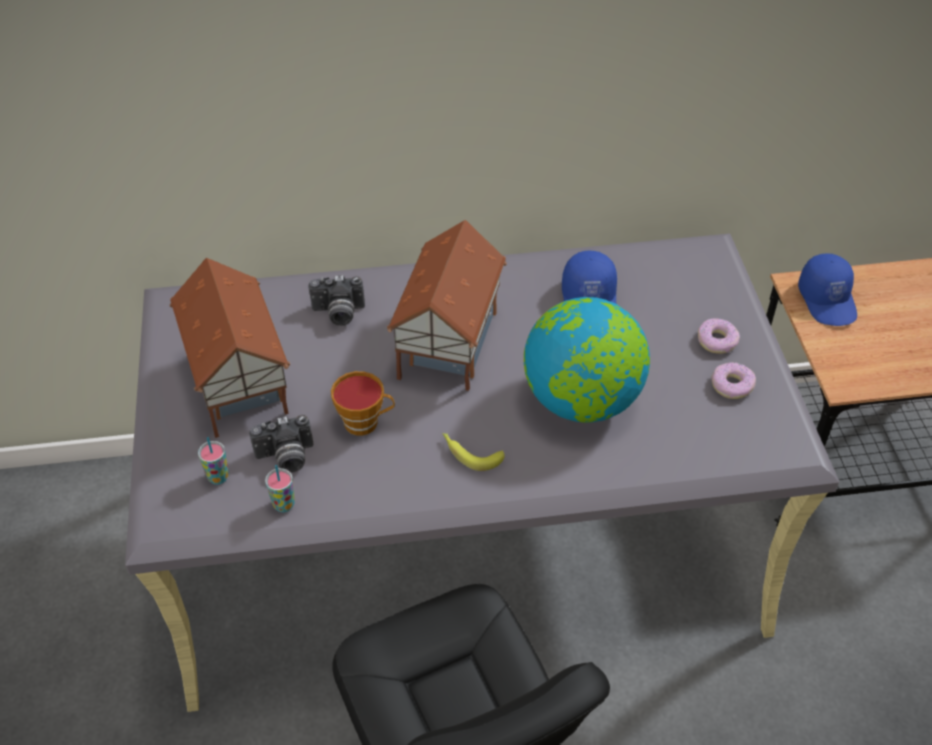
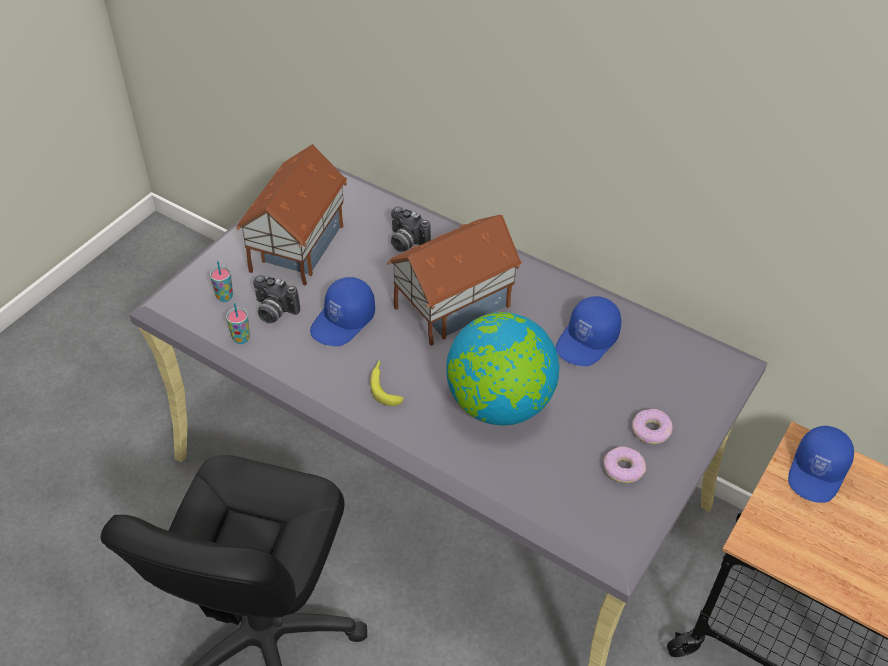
camera: 40 degrees right, 0 degrees up
cup [331,371,395,436] -> blue cap [310,277,375,346]

